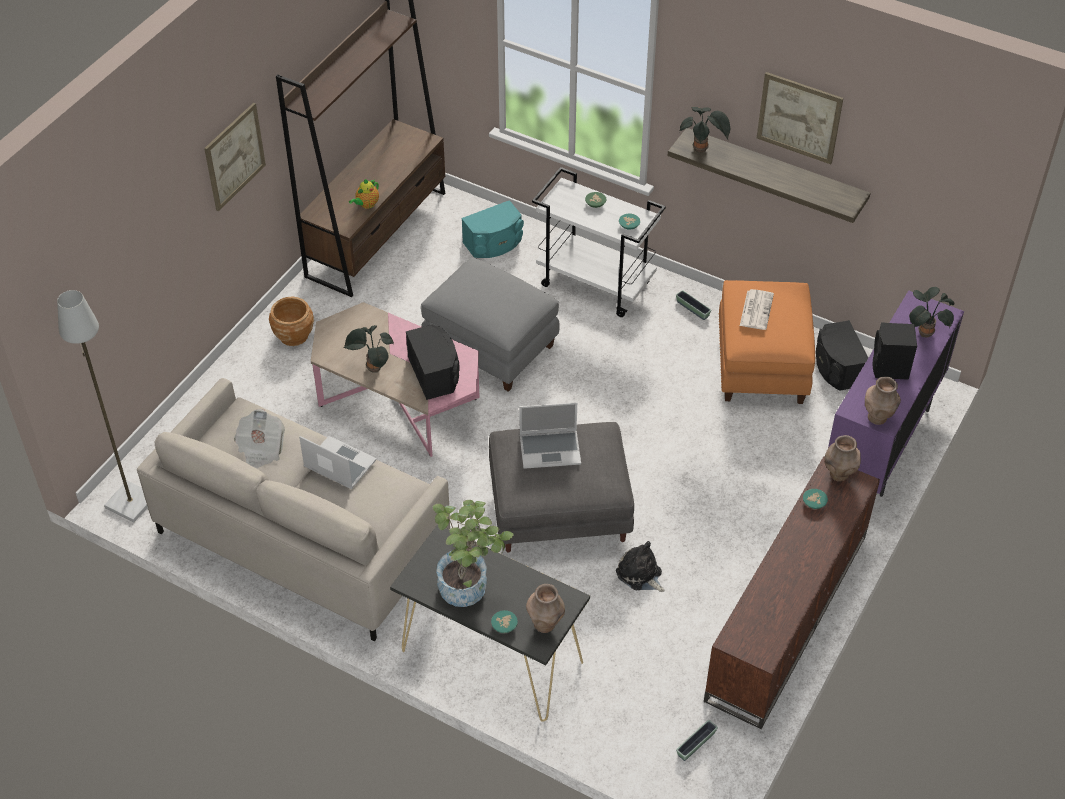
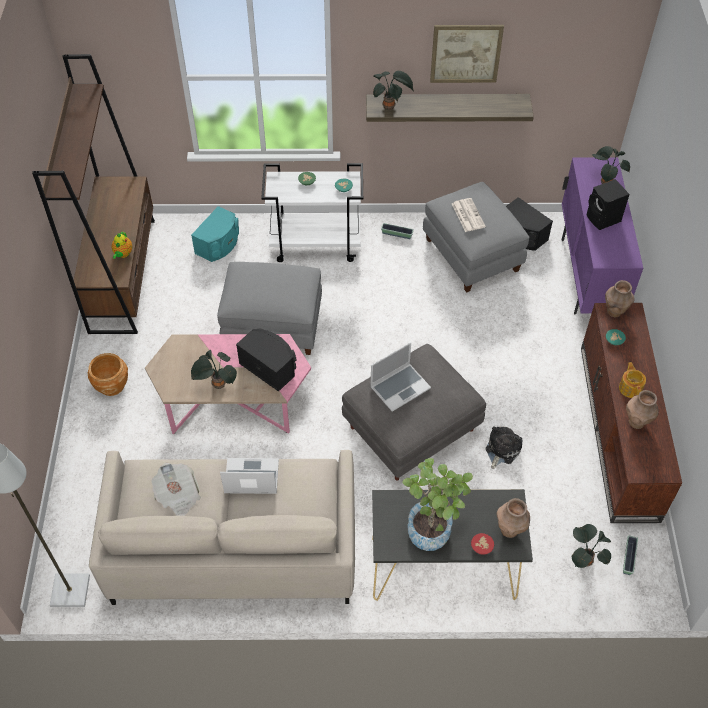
camera: 30 degrees left, 5 degrees up
picture [204,103,266,211] -> none
turquoise bowl [491,610,518,633] -> red bowl [471,533,494,555]
plush toy [616,541,665,592] -> plush toy turned 105 degrees clockwise [486,426,523,469]
orange ottoman [719,280,815,404] -> grey ottoman [423,182,529,292]
brown vase [865,377,901,425] -> brown vase moved to [626,390,659,429]
none -> potted plant [572,524,611,568]
none -> teapot [619,362,646,398]

